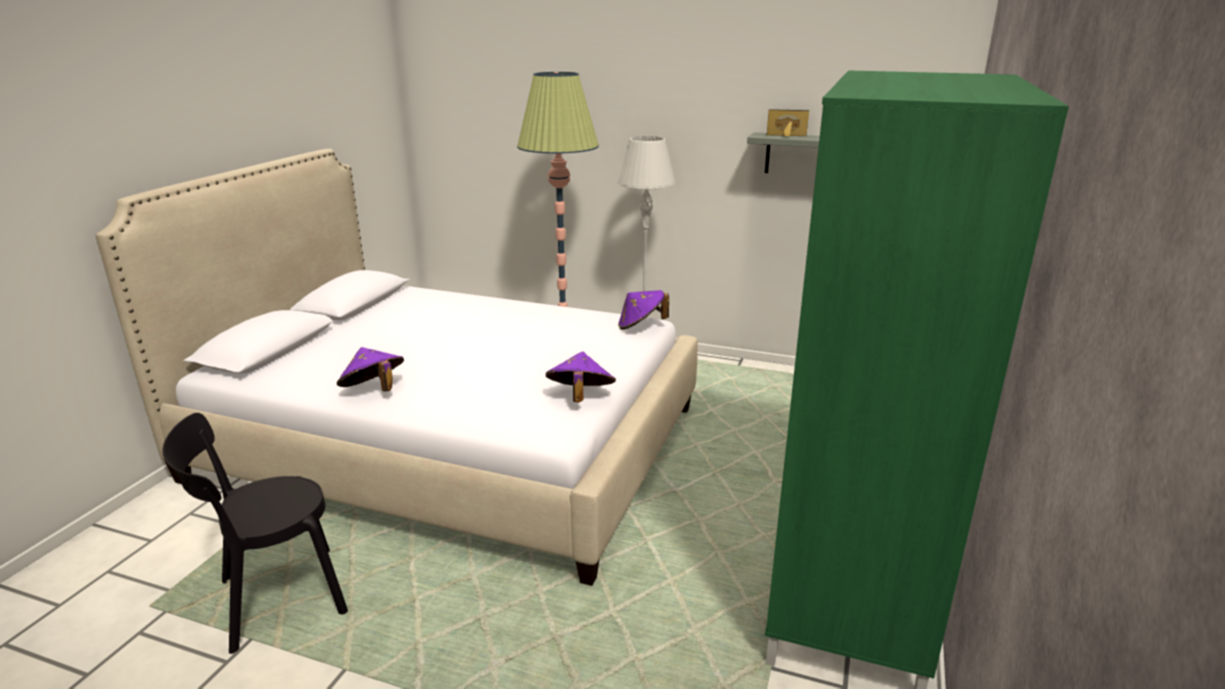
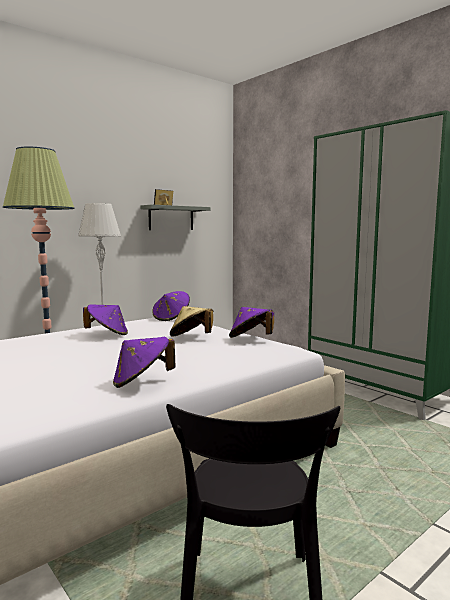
camera: 60 degrees left, 15 degrees down
none -> purple hat [83,304,128,335]
none -> beige hat [170,306,213,337]

